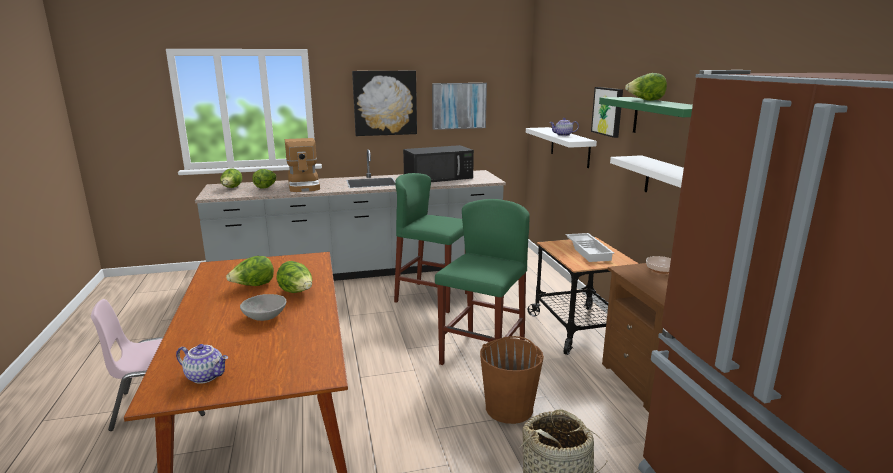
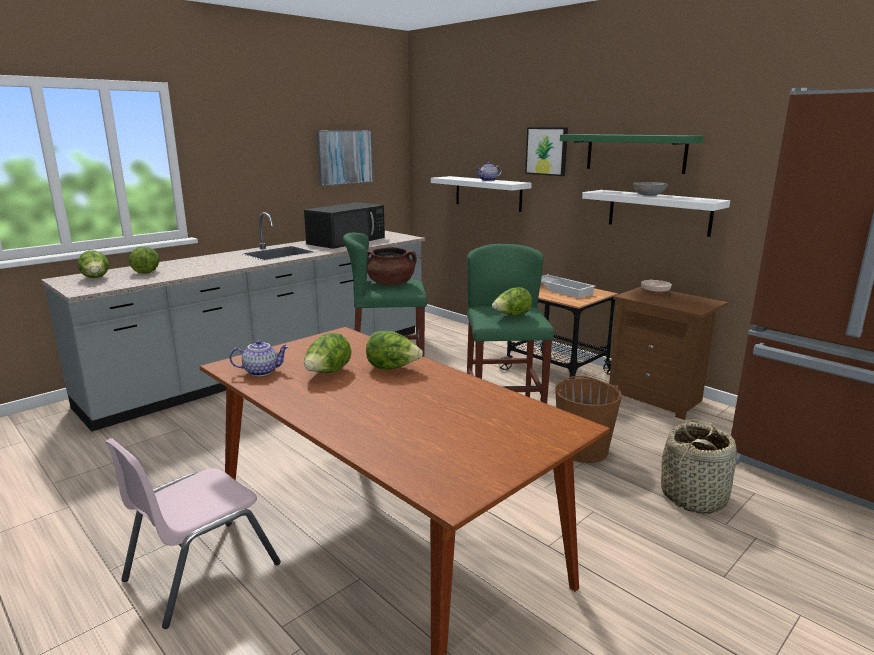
camera: 30 degrees left, 0 degrees up
teapot [176,344,228,384] -> teapot moved to [230,340,289,376]
grey bowl [240,294,287,321] -> grey bowl moved to [633,182,668,196]
coffee machine [285,138,320,192] -> none
picture [352,71,417,136] -> none
lettuce [625,73,667,101] -> lettuce moved to [492,287,532,316]
none -> brown cooking pot [367,247,417,285]

